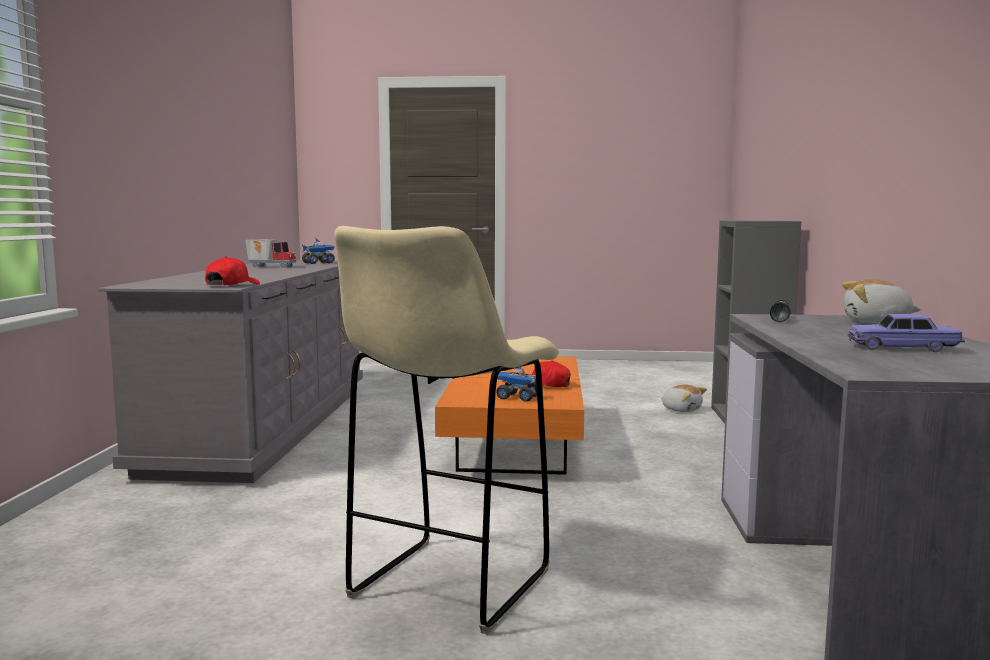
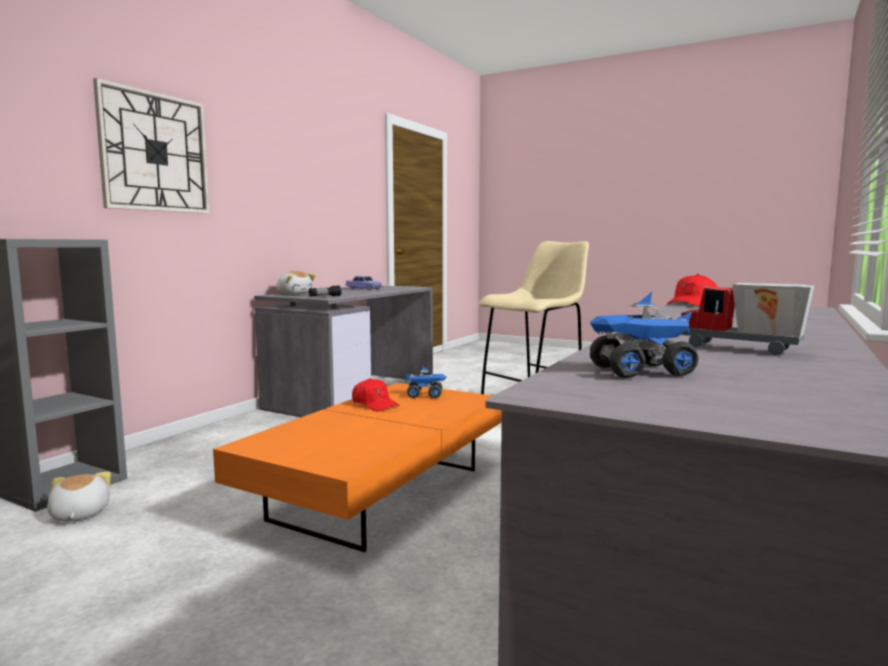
camera: 155 degrees left, 0 degrees up
toy truck [496,367,537,402] -> toy truck turned 45 degrees counterclockwise [405,366,446,398]
none -> wall clock [93,78,210,214]

